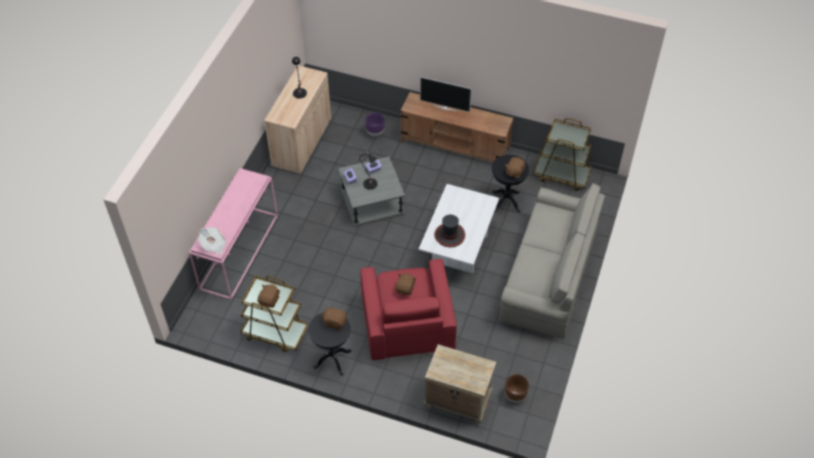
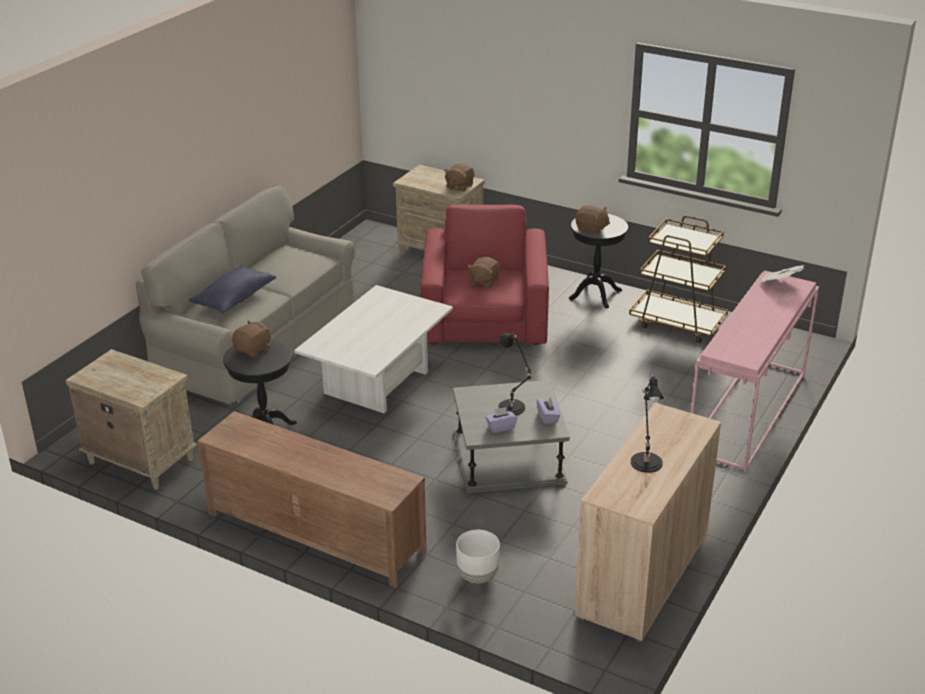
camera: 170 degrees left, 20 degrees down
brown plush toy [258,284,280,308] -> brown plush toy moved to [444,163,474,192]
purple planter [365,113,385,136] -> white planter [456,530,500,584]
television [420,77,472,112] -> none
hat [434,215,465,247] -> none
brown planter [505,374,529,403] -> none
brown cart [533,118,592,191] -> beige nightstand [66,349,198,490]
none -> blue pillow [189,266,276,313]

